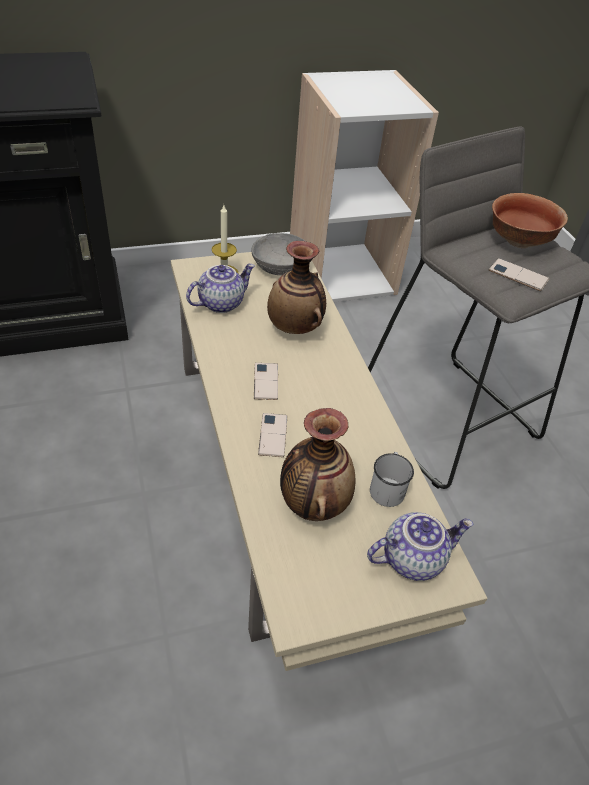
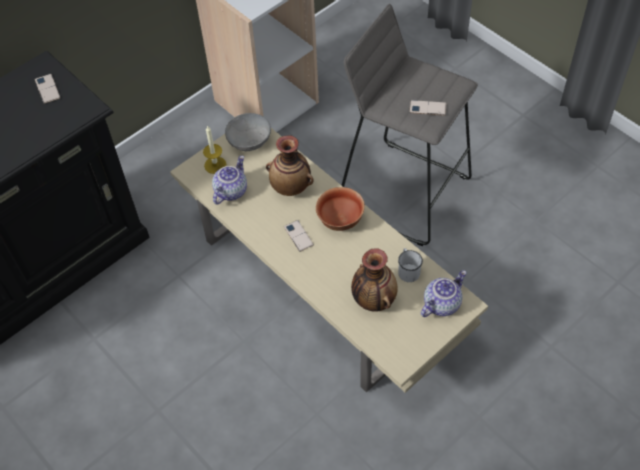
camera: 20 degrees left, 10 degrees up
phone [258,413,287,457] -> phone moved to [35,74,60,104]
bowl [492,193,568,248] -> bowl moved to [316,187,365,231]

